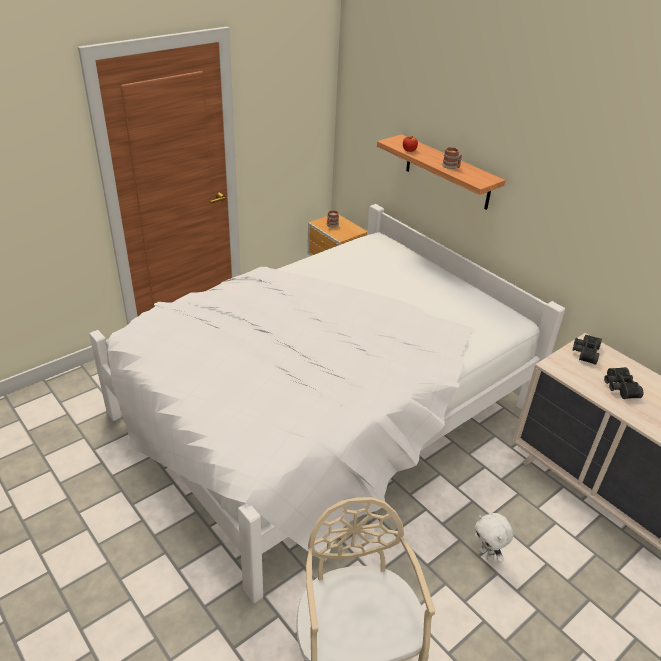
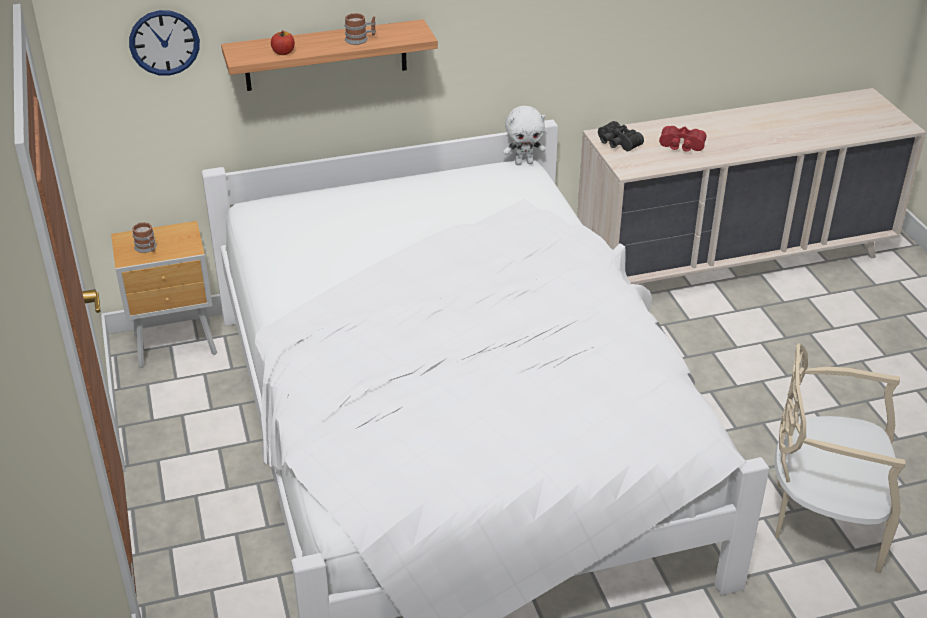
camera: 65 degrees left, 0 degrees up
white plush toy [474,513,514,563] -> white plush toy moved to [503,106,546,165]
black binoculars [604,367,644,399] -> red binoculars [659,126,707,152]
none -> wall clock [129,10,200,76]

